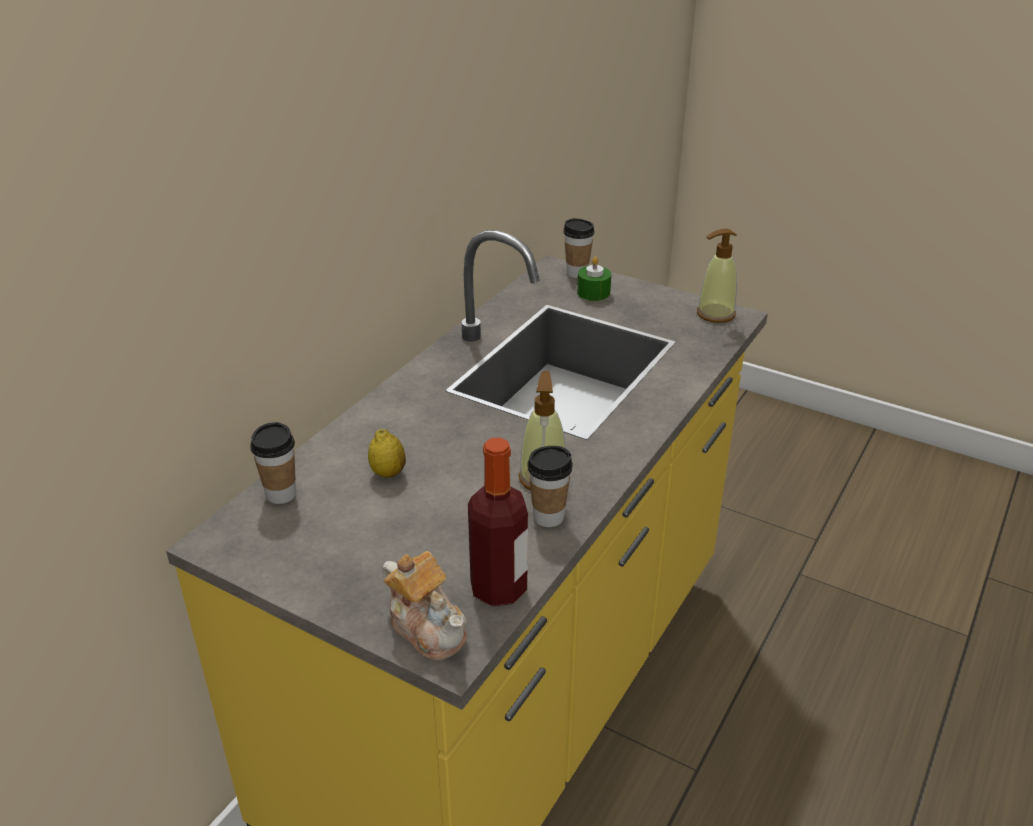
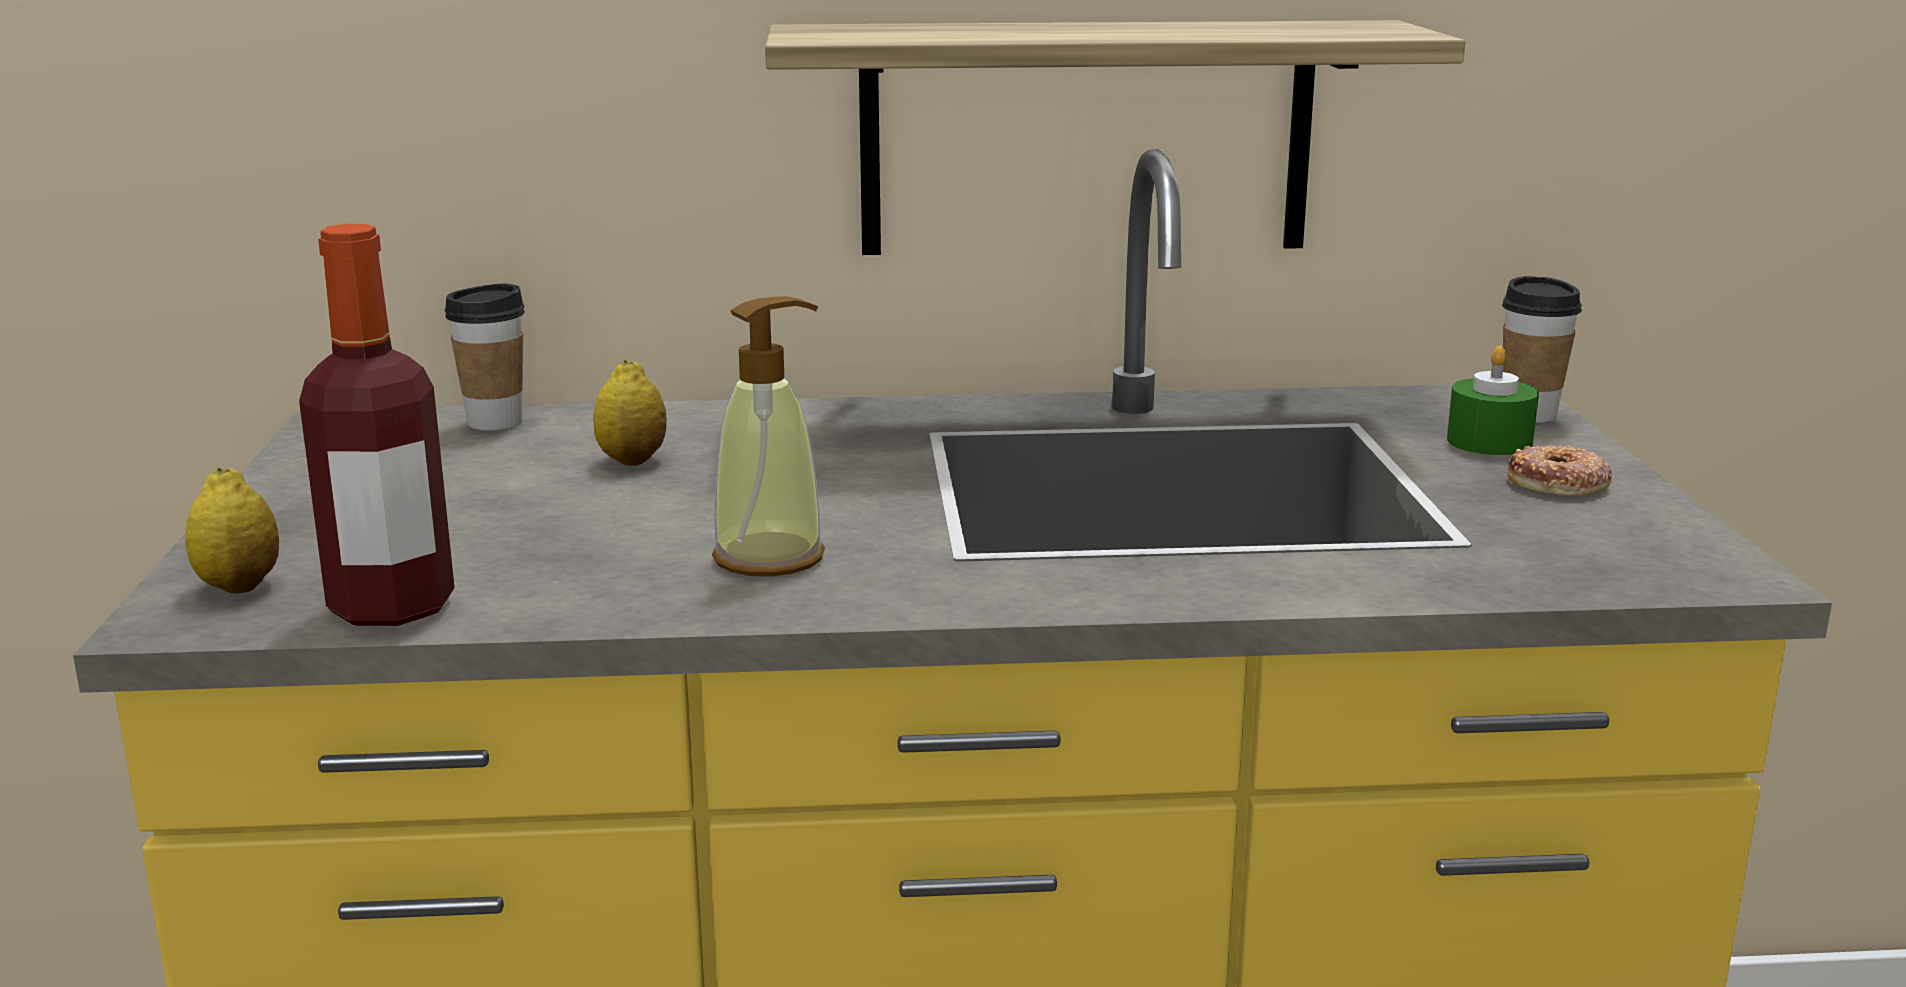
camera: 55 degrees right, 15 degrees down
teapot [383,551,467,661] -> lemon [185,468,279,593]
cup [528,446,573,527] -> none
soap dispenser [697,229,737,323] -> none
none -> shelf [765,20,1465,255]
none -> donut [1507,445,1612,495]

